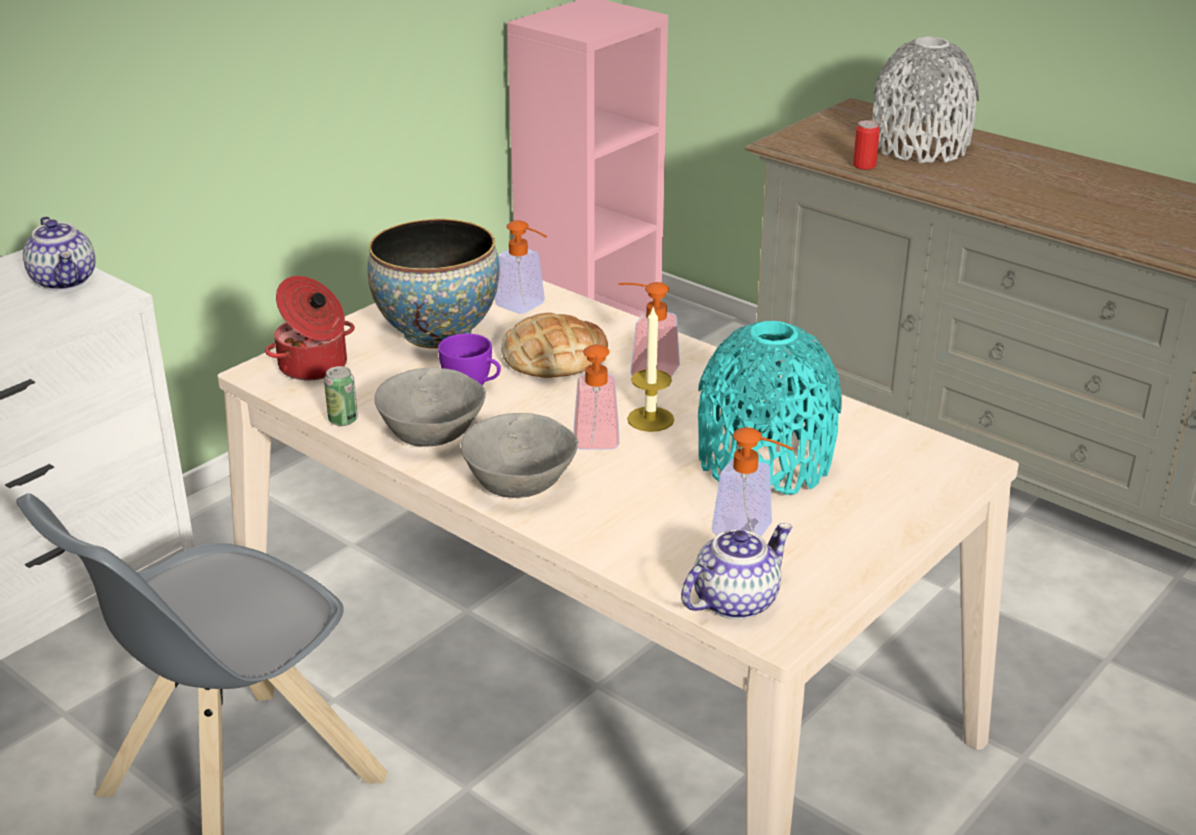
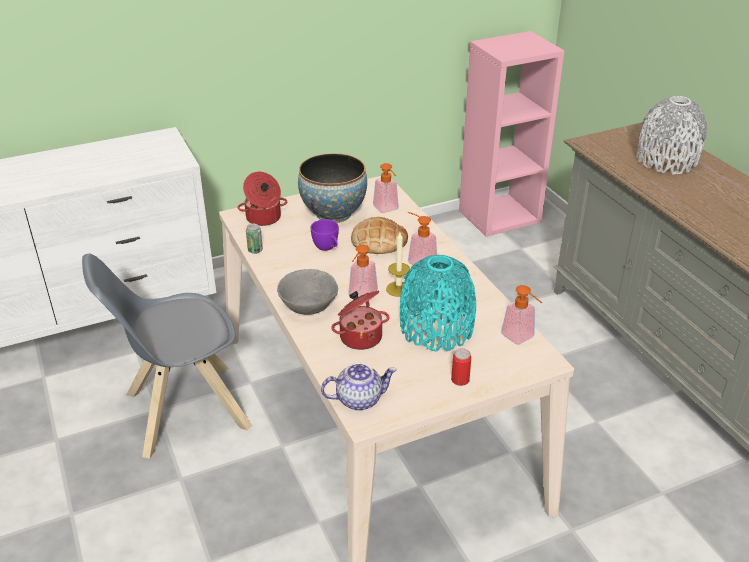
camera: 25 degrees right, 5 degrees up
teapot [23,216,95,290] -> none
grey bowl [374,367,486,447] -> none
soap dispenser [712,427,794,536] -> soap dispenser moved to [501,285,542,345]
can [853,120,880,170] -> can moved to [451,348,471,386]
none -> cooking pot [331,291,390,350]

